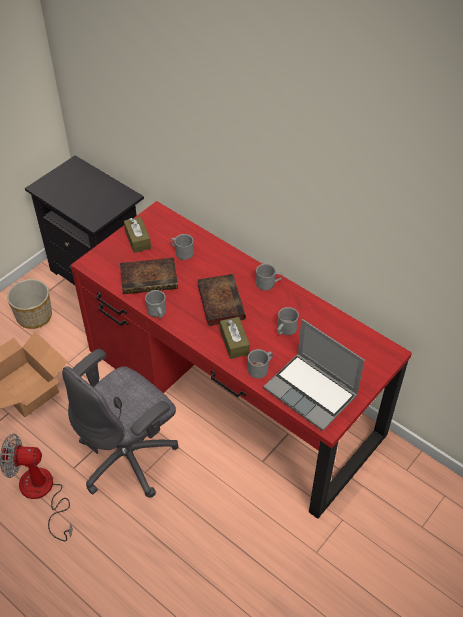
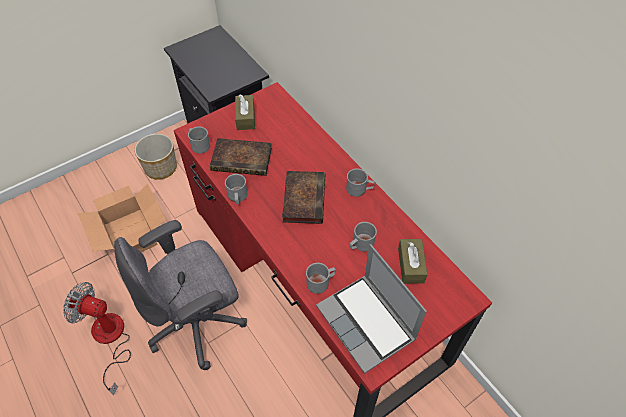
camera: 15 degrees right, 5 degrees up
grey mug [171,234,194,260] -> grey mug moved to [188,127,210,154]
brown tissue box [220,317,250,359] -> brown tissue box moved to [398,239,428,284]

